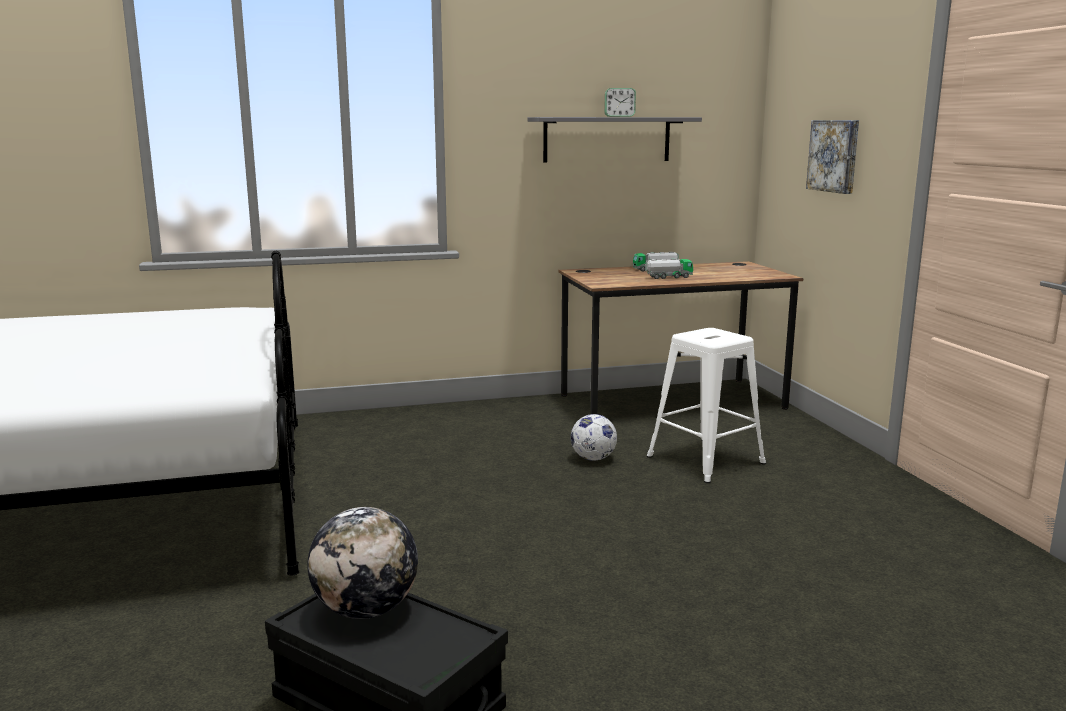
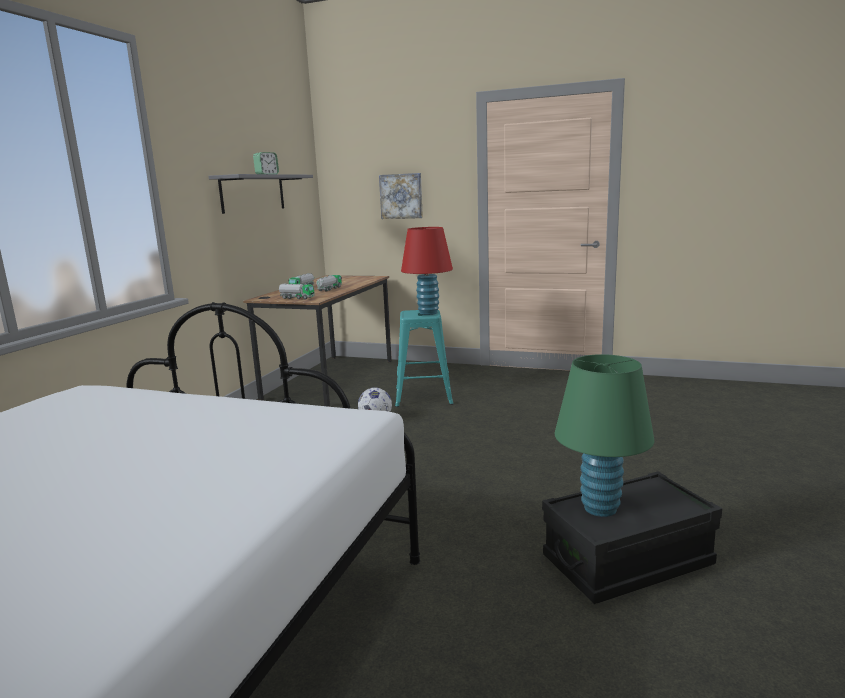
camera: 55 degrees left, 0 degrees up
globe [307,507,418,619] -> green table lamp [554,354,654,517]
white stool [646,328,766,483] -> turquoise stool [395,310,454,407]
none -> toy truck [279,284,315,299]
none -> red table lamp [401,227,453,315]

